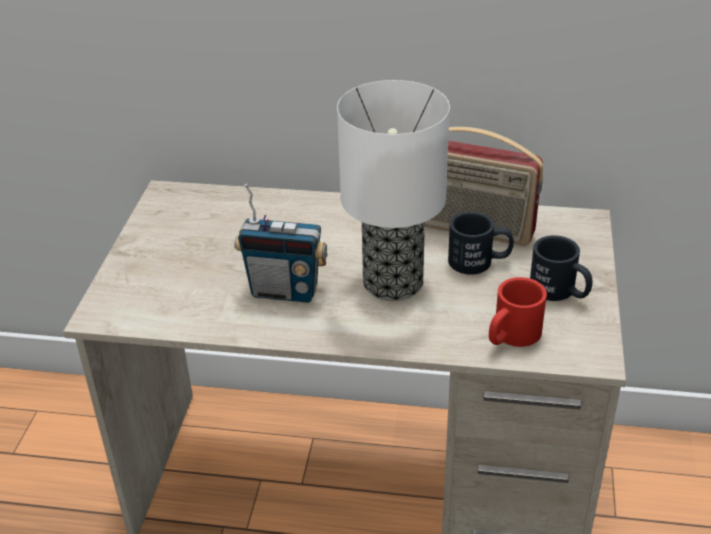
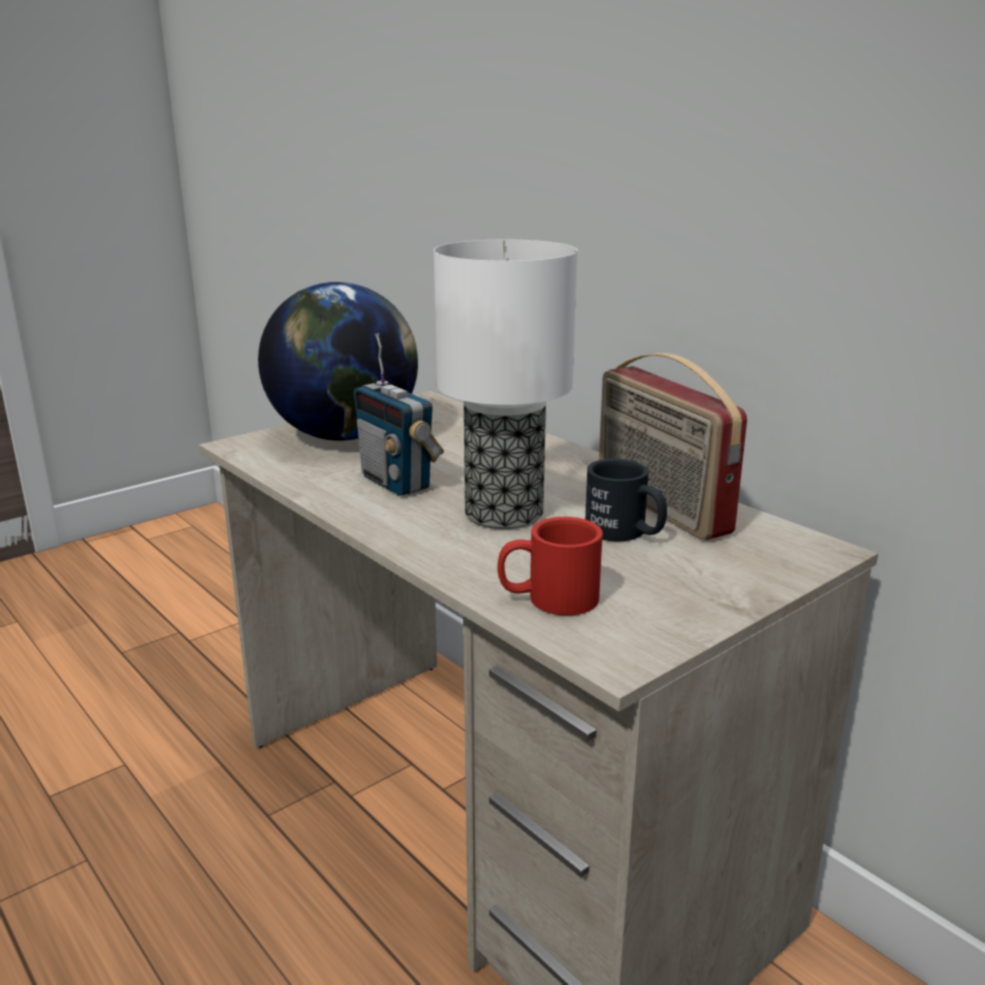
camera: 40 degrees right, 15 degrees down
black mug [530,235,593,301] -> none
none -> globe [258,282,418,441]

